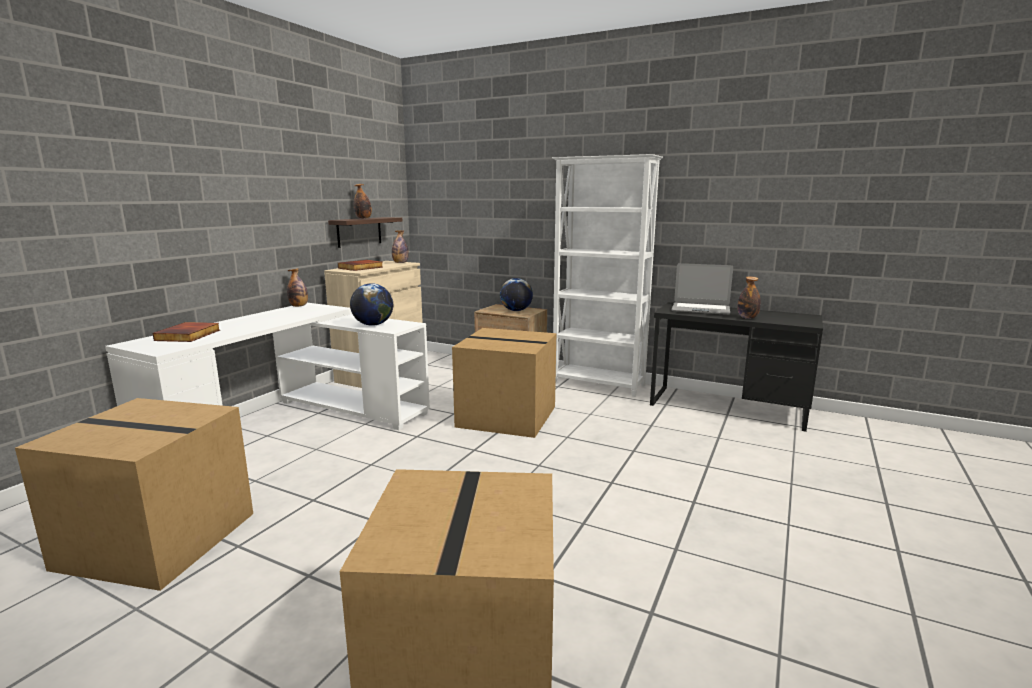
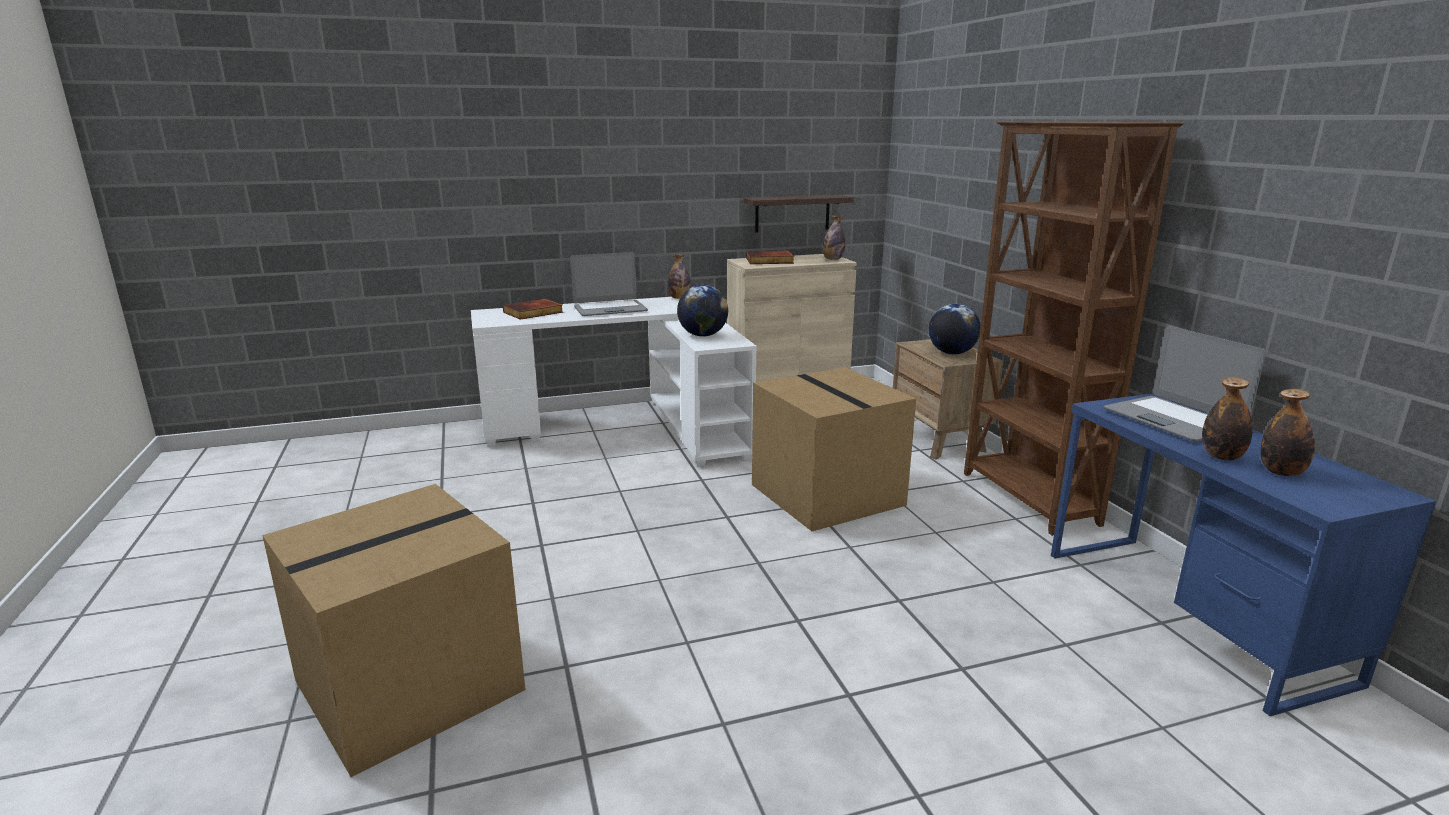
camera: 45 degrees right, 5 degrees up
cardboard box [15,398,253,591] -> none
bottle [354,184,372,219] -> bottle moved to [1261,389,1315,476]
white bookcase [552,154,663,397] -> brown bookcase [964,122,1184,536]
black desk [650,302,823,432] -> blue desk [1051,393,1436,716]
none -> laptop [571,252,648,316]

